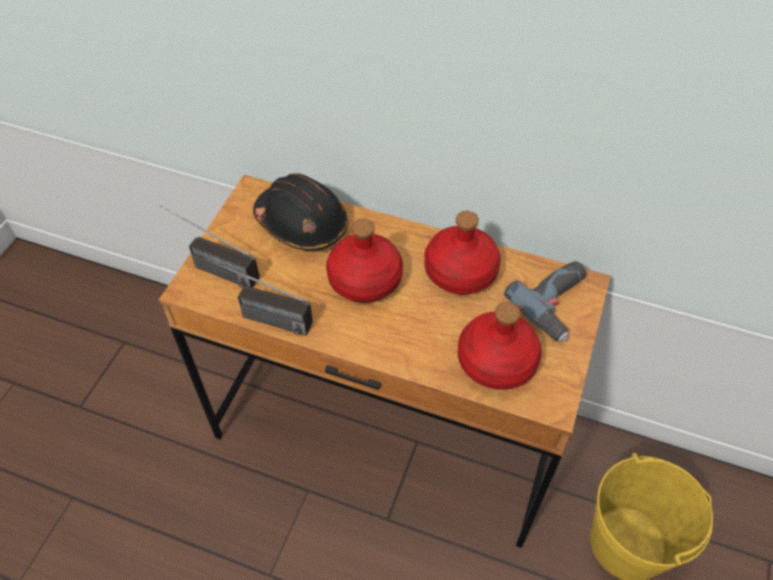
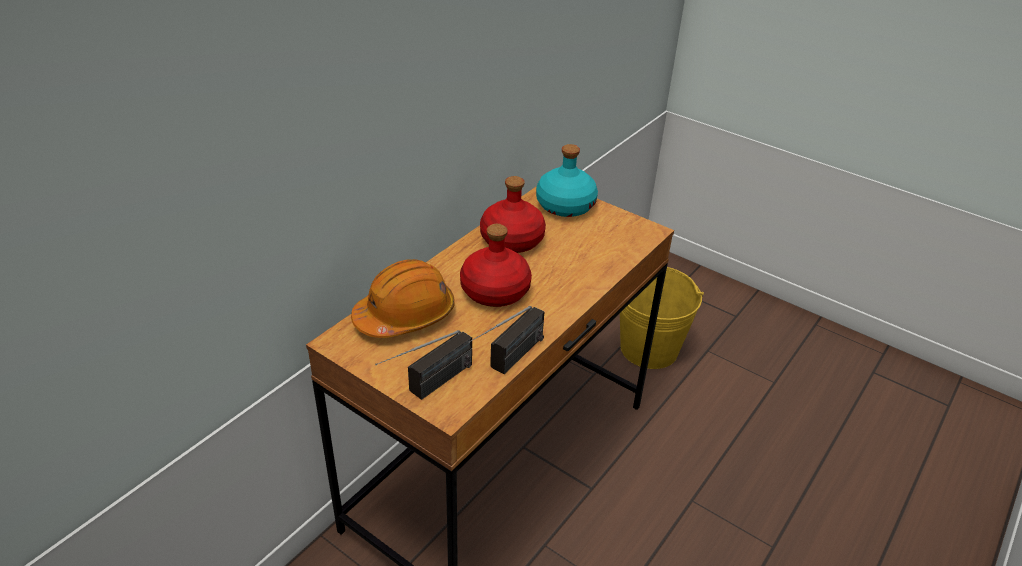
camera: 75 degrees left, 15 degrees down
black hard hat [253,173,349,251] -> orange hard hat [351,259,455,338]
red bottle [458,302,542,390] -> none
power drill [504,261,586,342] -> turquoise bottle [536,144,598,217]

